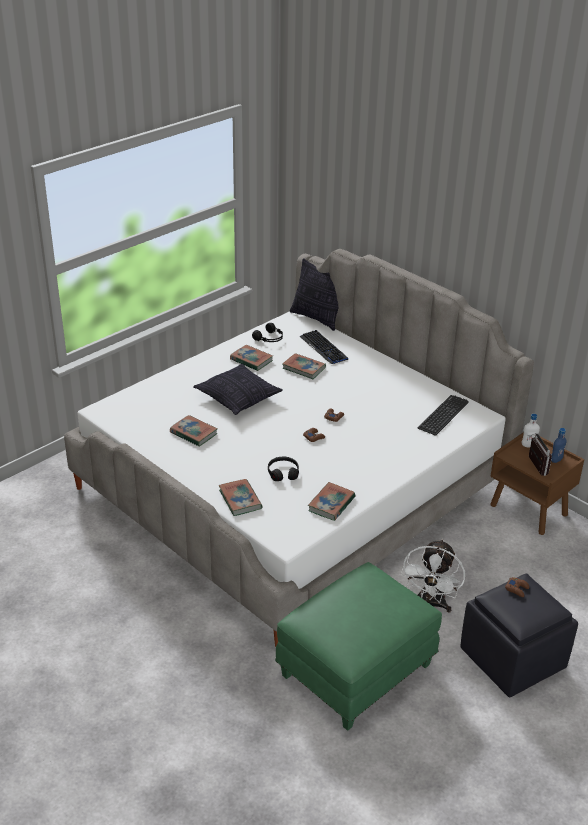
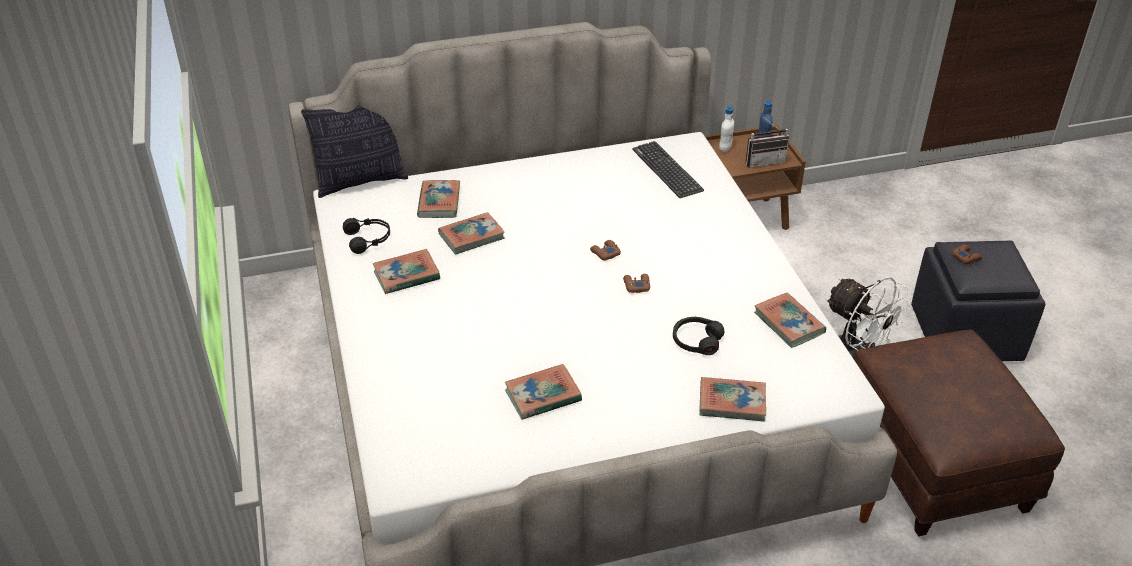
camera: 60 degrees left, 5 degrees up
pillow [193,364,283,415] -> none
green ottoman [275,562,442,731] -> brown ottoman [854,330,1065,536]
keyboard [299,330,348,364] -> book [417,180,460,218]
radio [529,433,552,476] -> radio turned 150 degrees clockwise [745,115,789,167]

